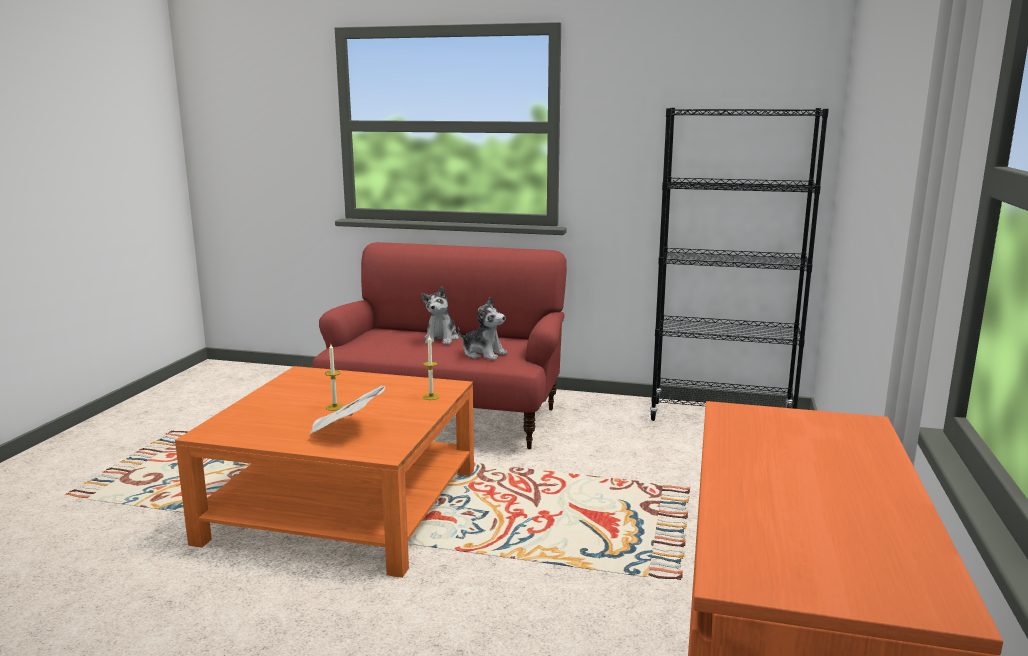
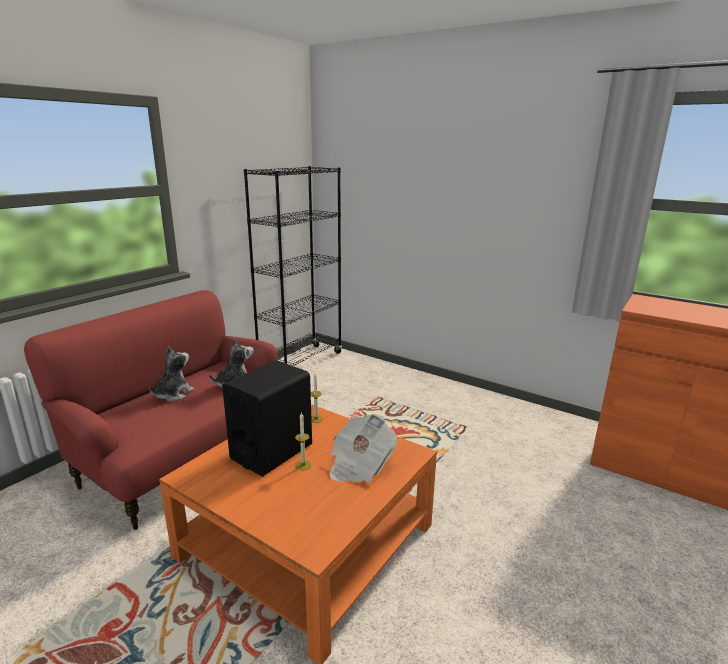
camera: 70 degrees left, 5 degrees up
plush toy [421,287,459,345] -> plush toy turned 90 degrees counterclockwise [149,345,194,402]
none -> black speaker [222,360,312,477]

